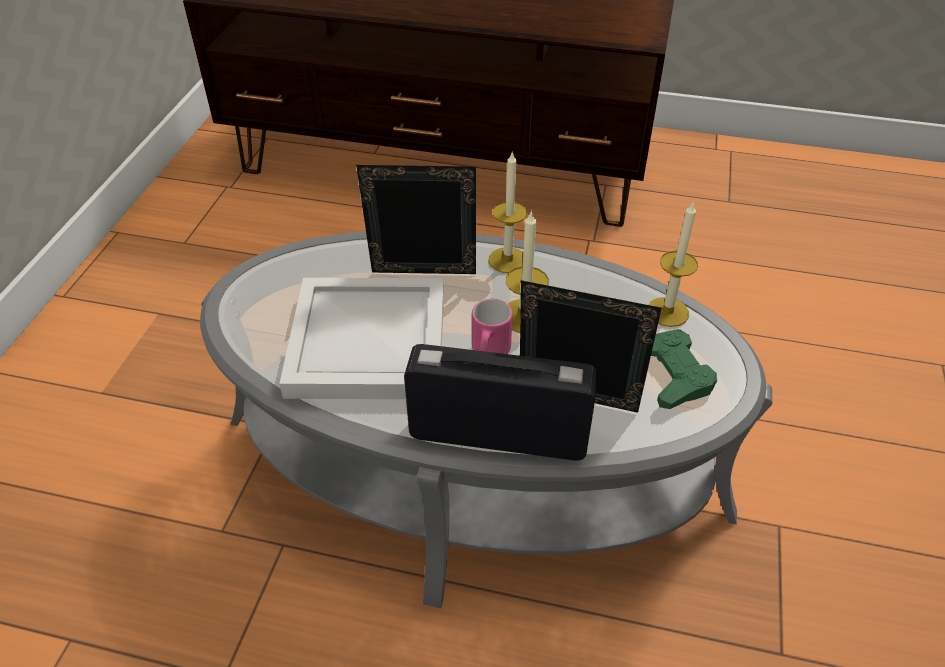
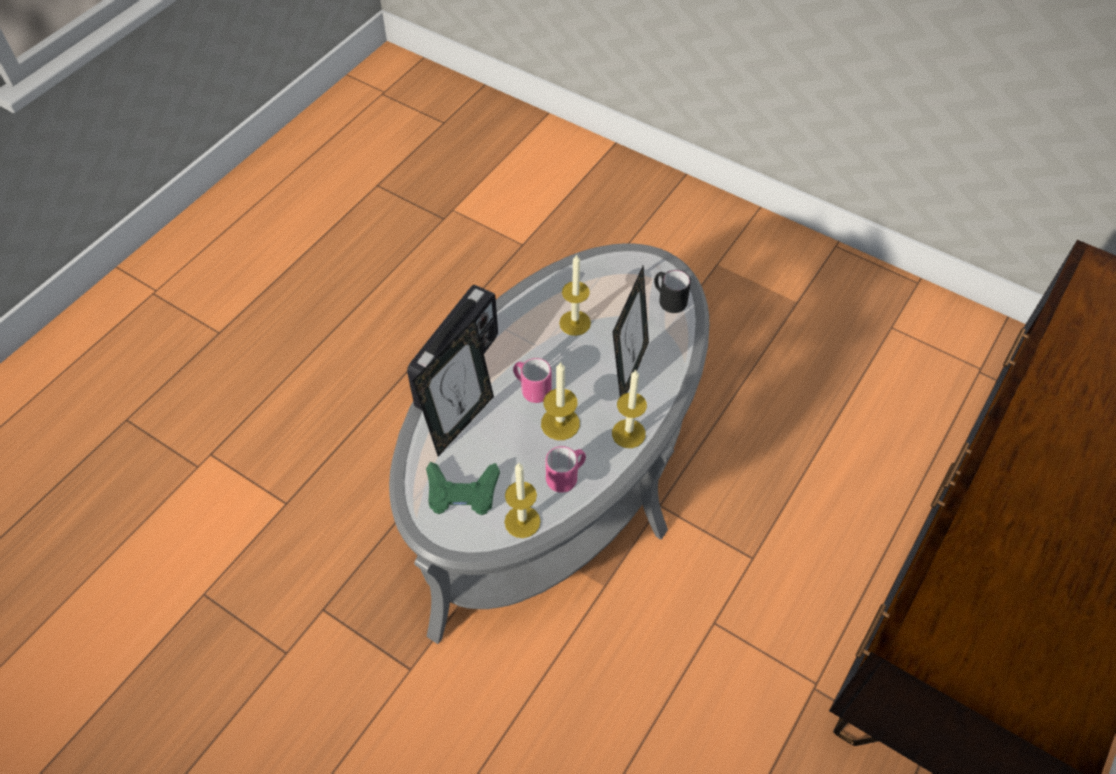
camera: 110 degrees right, 10 degrees up
white tray [279,278,444,399] -> candle [559,254,591,336]
none -> pink mug [545,446,586,493]
none -> black mug [654,270,691,313]

